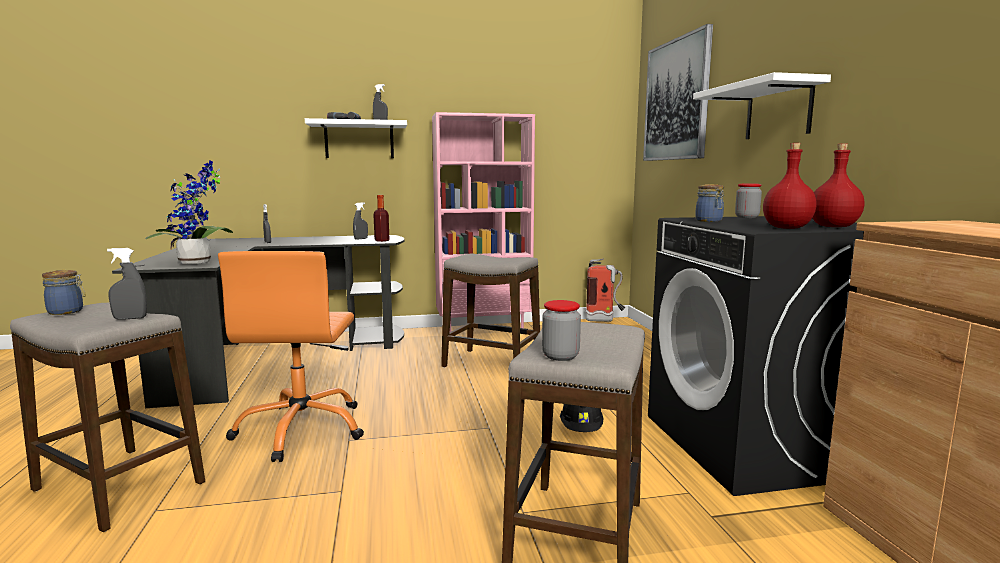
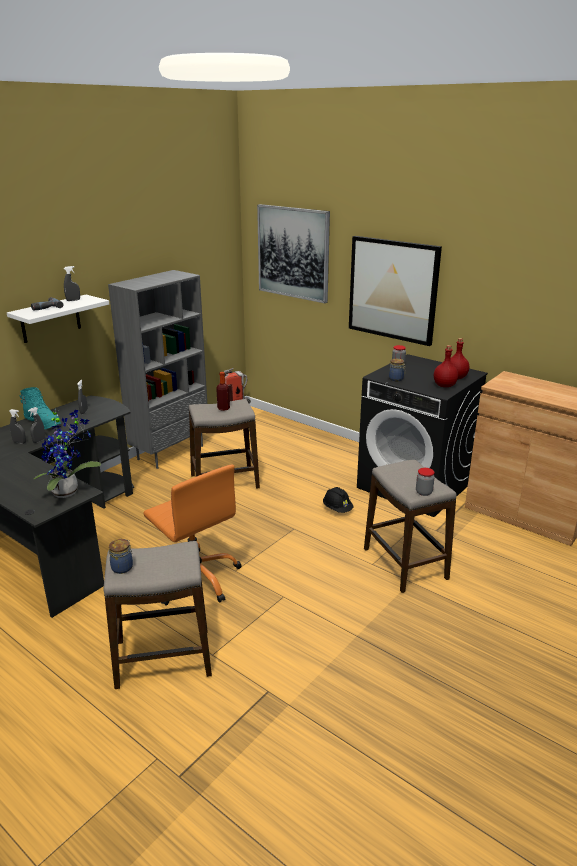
camera: 40 degrees left, 15 degrees up
grey spray bottle [107,248,147,319] -> grey spray bottle moved to [28,407,45,443]
bottle [373,195,390,242] -> bottle moved to [216,372,230,411]
pink bookcase [432,112,535,332] -> grey bookcase [108,270,207,469]
white shelf [693,72,831,139] -> picture [349,236,442,346]
none -> turquoise boot [20,387,61,429]

